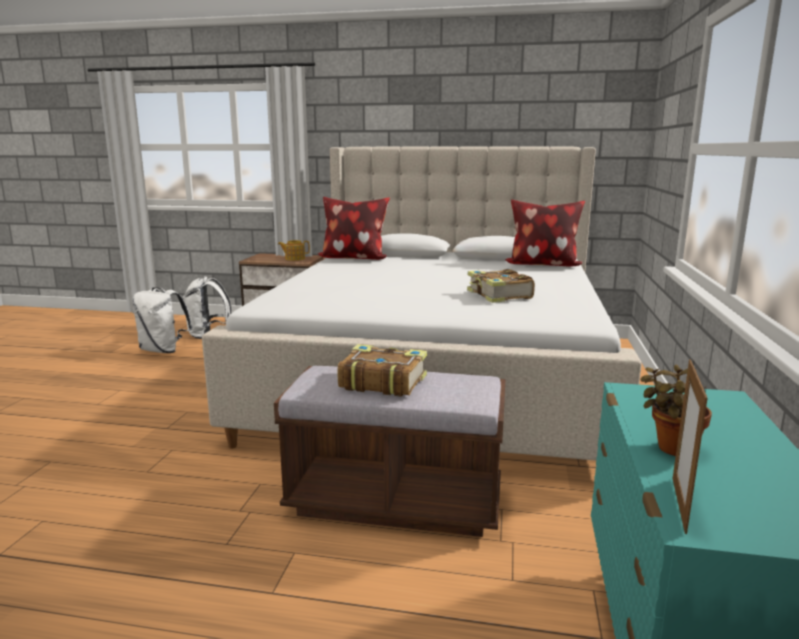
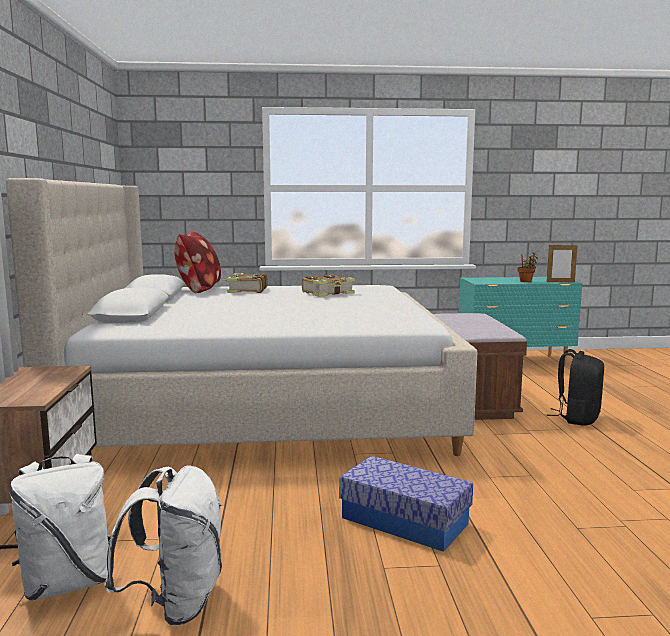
camera: 105 degrees left, 5 degrees down
teapot [278,240,310,261] -> none
pillow [318,197,390,260] -> none
book [338,344,427,397] -> book moved to [224,273,268,293]
none -> storage box [339,456,473,552]
none -> black backpack [547,349,604,426]

